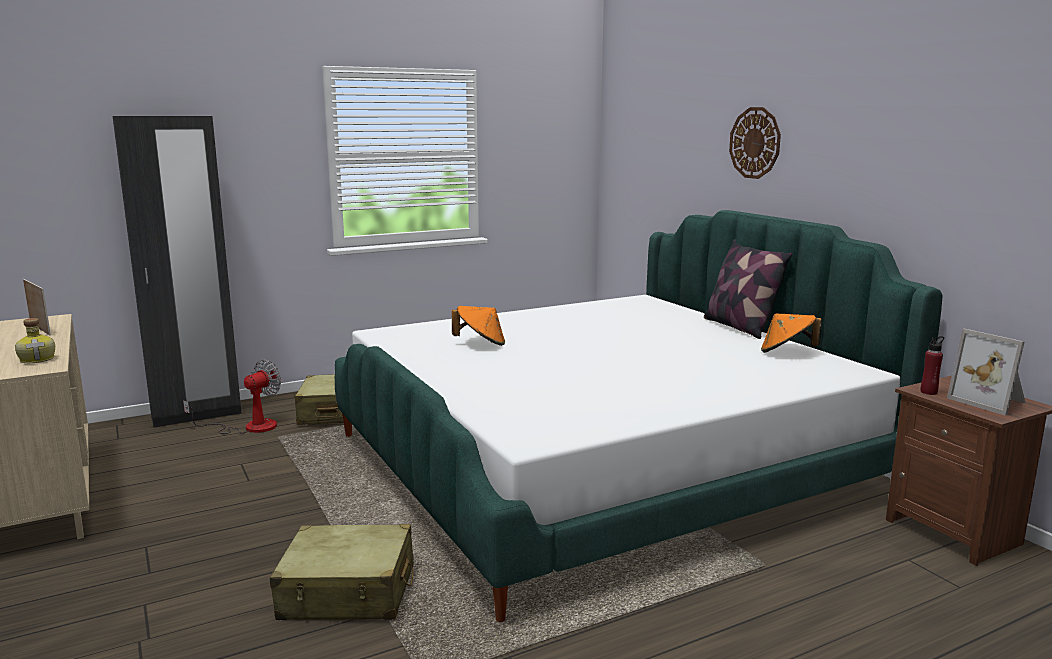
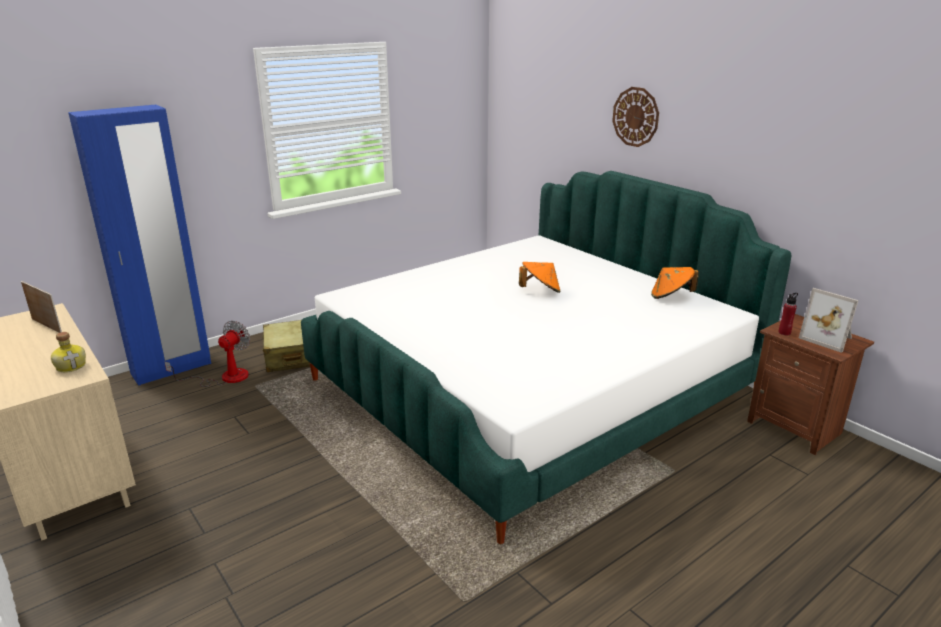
camera: 10 degrees left, 10 degrees up
black wardrobe [113,116,242,428] -> blue wardrobe [68,105,211,386]
beige suitcase [270,524,414,620] -> none
orange hat [452,306,505,346] -> orange hat moved to [519,262,561,293]
pillow [704,239,792,339] -> none

